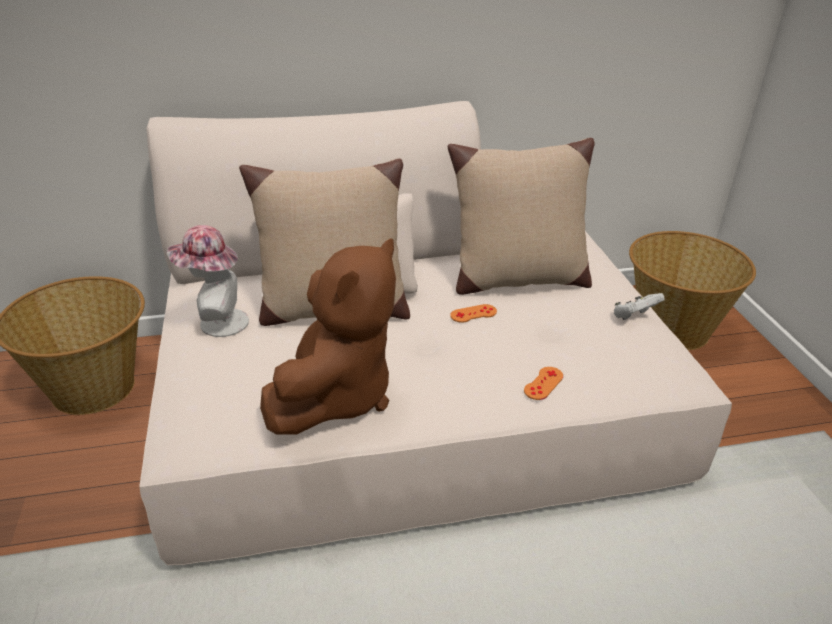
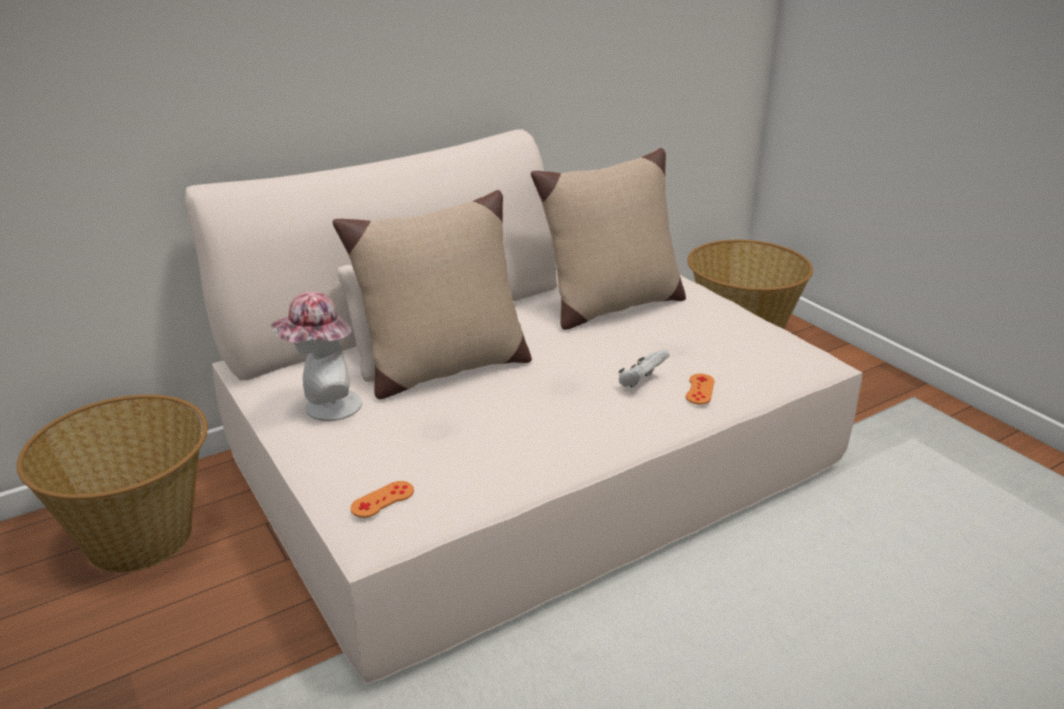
camera: 20 degrees left, 5 degrees down
brown plush toy [260,238,396,435] -> none
orange game controller [450,304,497,323] -> orange game controller moved to [350,481,414,518]
white game controller [613,293,665,320] -> white game controller moved to [618,349,670,388]

